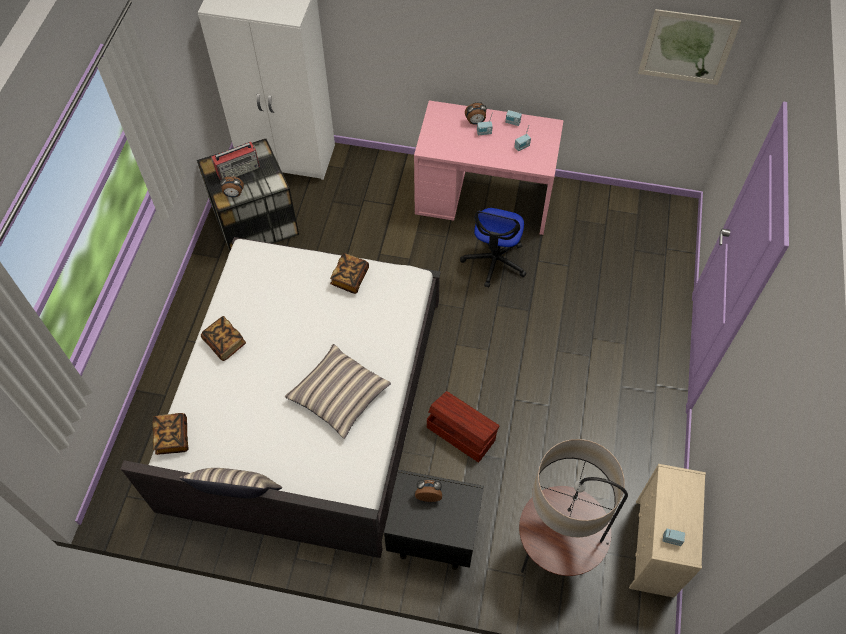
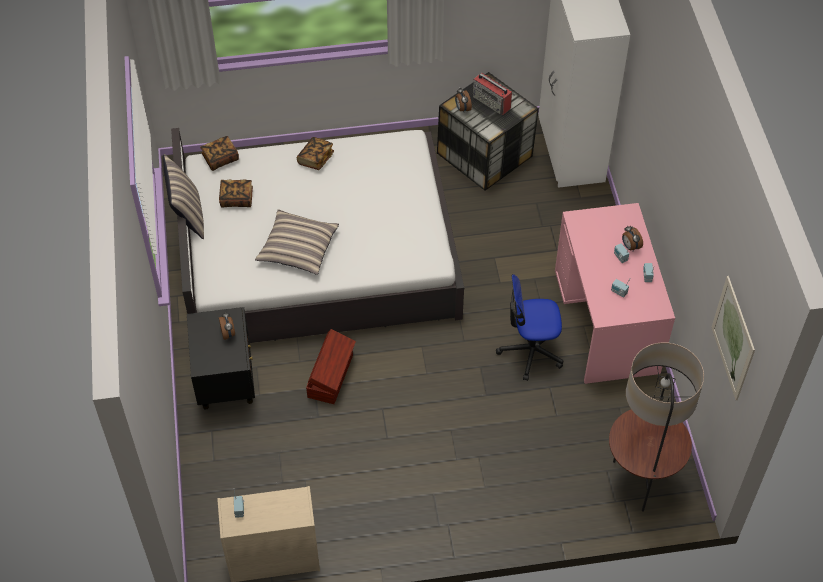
camera: 70 degrees right, 5 degrees down
book [330,253,369,294] -> book moved to [219,180,253,208]
floor lamp [519,439,628,576] -> floor lamp moved to [609,342,704,512]

